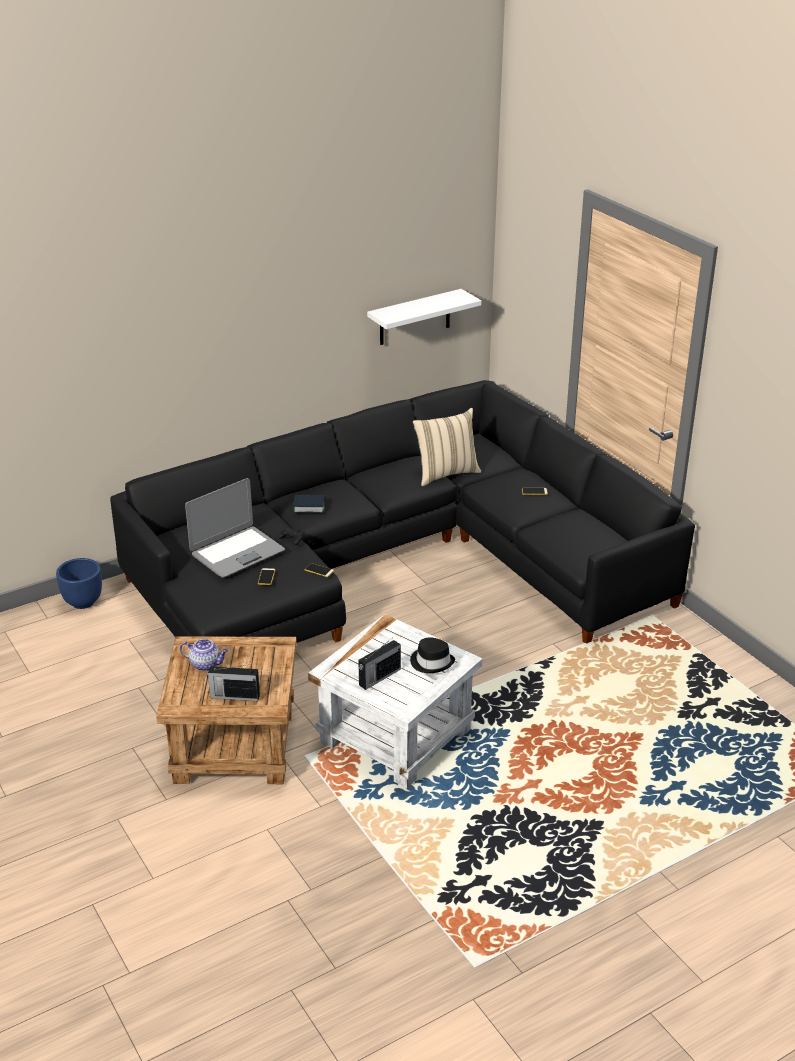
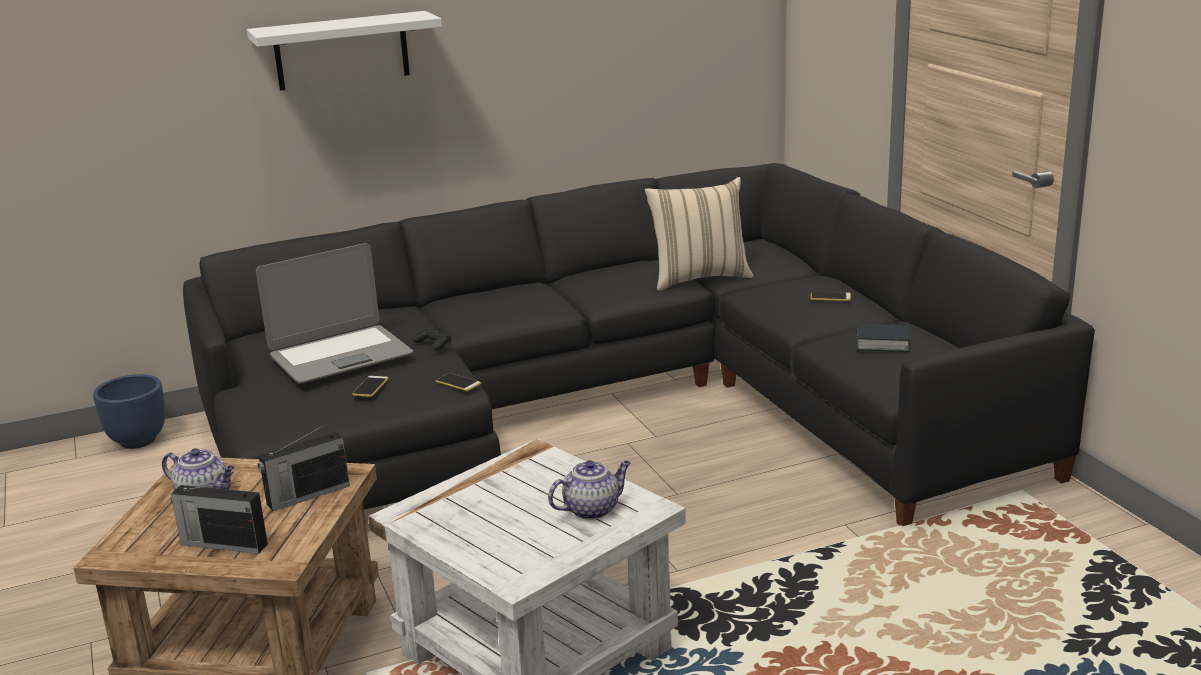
camera: 10 degrees right, 10 degrees down
book [293,495,325,513] -> book moved to [856,324,910,352]
radio [358,639,401,690] -> radio moved to [258,423,350,511]
white shelf [367,289,481,345] -> white shelf moved to [247,11,442,91]
black hat [410,637,455,673] -> teapot [548,460,631,520]

